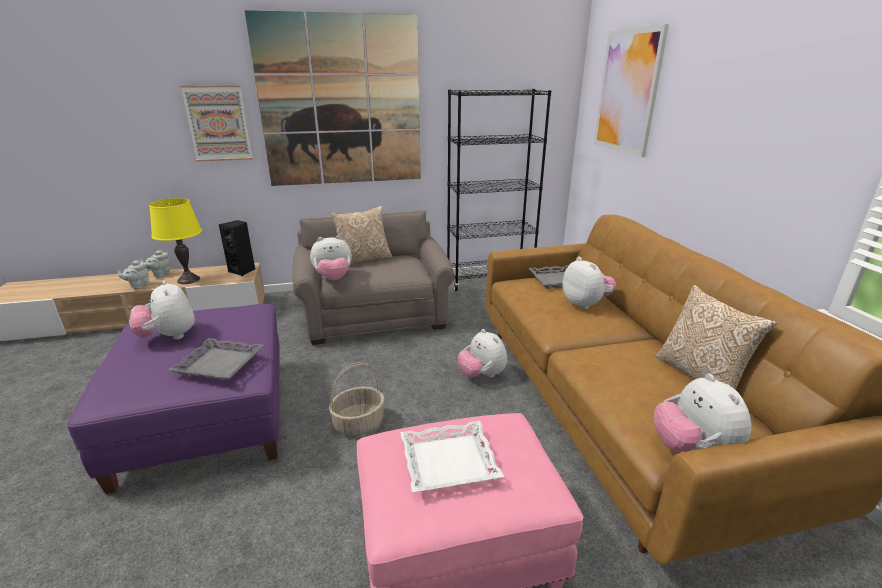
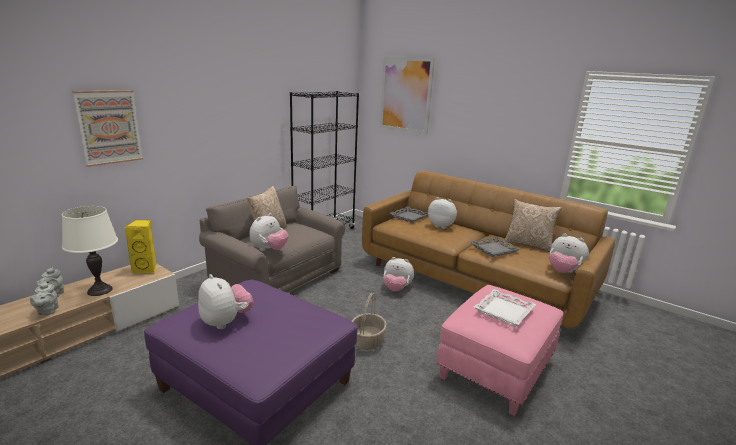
camera: 40 degrees left, 5 degrees down
plush toy [129,280,195,340] -> plush toy turned 150 degrees counterclockwise [198,274,253,329]
yellow table lamp [149,198,202,284] -> white table lamp [62,206,118,296]
grey tray [168,338,264,381] -> grey tray moved to [470,237,520,257]
black speaker [219,220,255,276] -> yellow speaker [125,220,157,273]
picture [245,10,421,186] -> none

